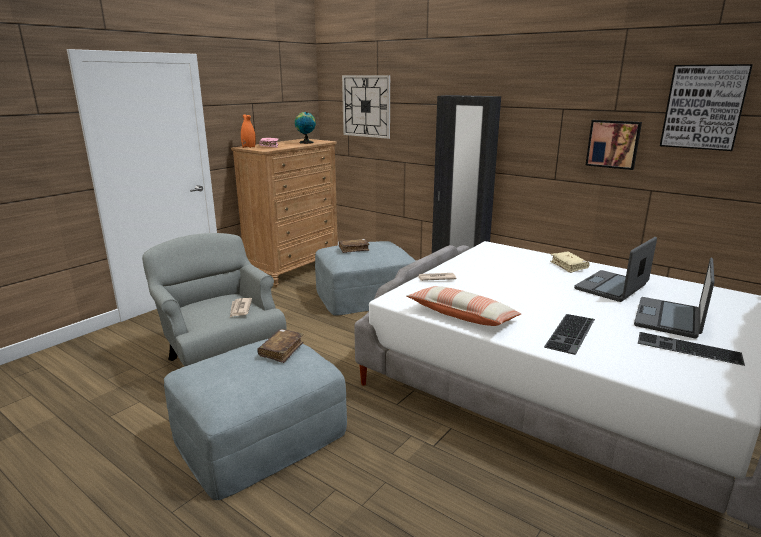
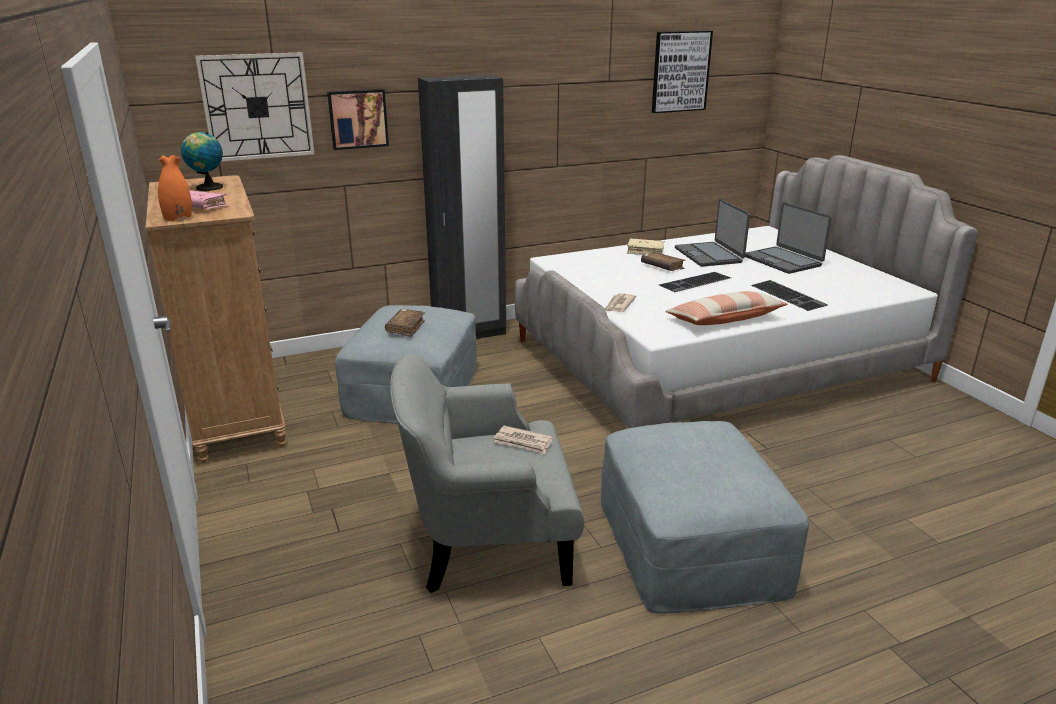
camera: 60 degrees left, 5 degrees up
brown book [257,329,304,363] -> brown book moved to [641,252,685,271]
picture [585,120,642,170] -> picture moved to [327,89,389,150]
keyboard [638,332,745,366] -> keyboard moved to [659,272,731,292]

